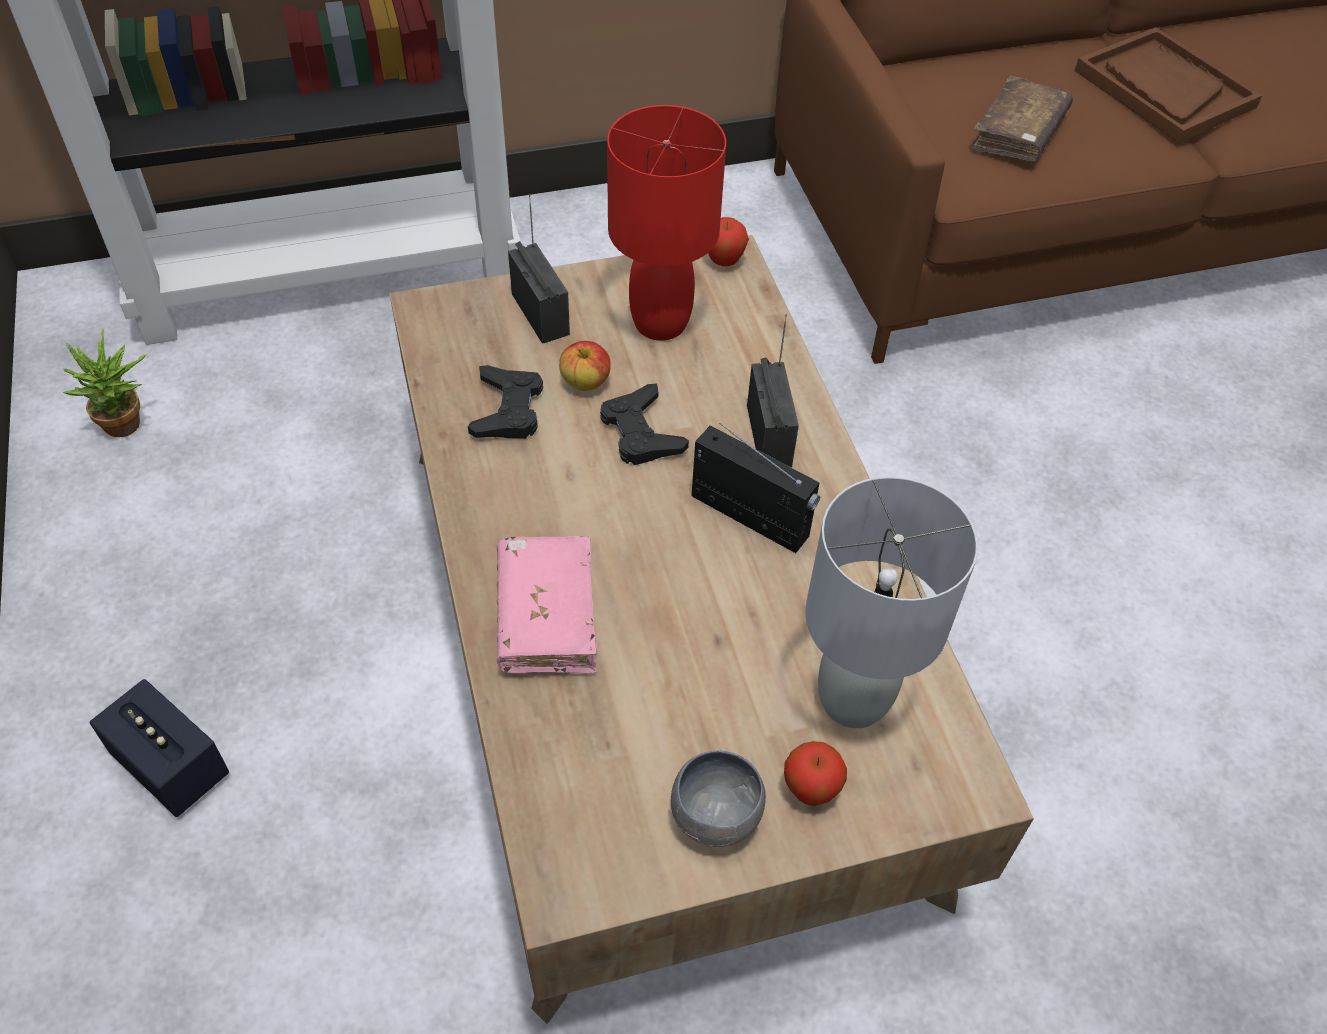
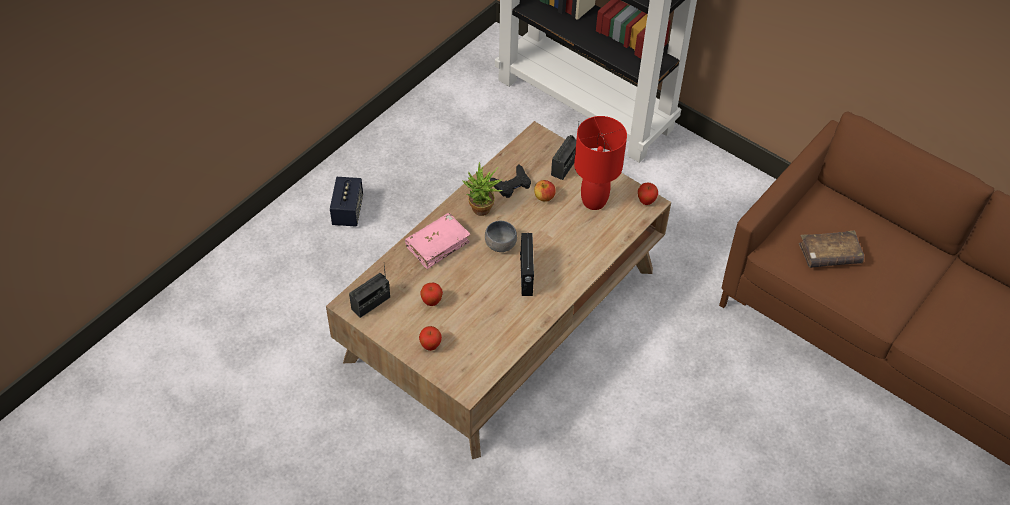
camera: 55 degrees right, 0 degrees up
potted plant [63,328,146,437] -> potted plant moved to [463,162,502,216]
black game controller [600,383,689,465] -> none
grey bowl [671,750,766,847] -> grey bowl moved to [485,221,517,252]
radio [747,314,799,467] -> radio moved to [349,265,390,318]
grey table lamp [805,476,978,728] -> none
brown tray [1075,27,1262,143] -> none
none -> apple [420,283,443,306]

